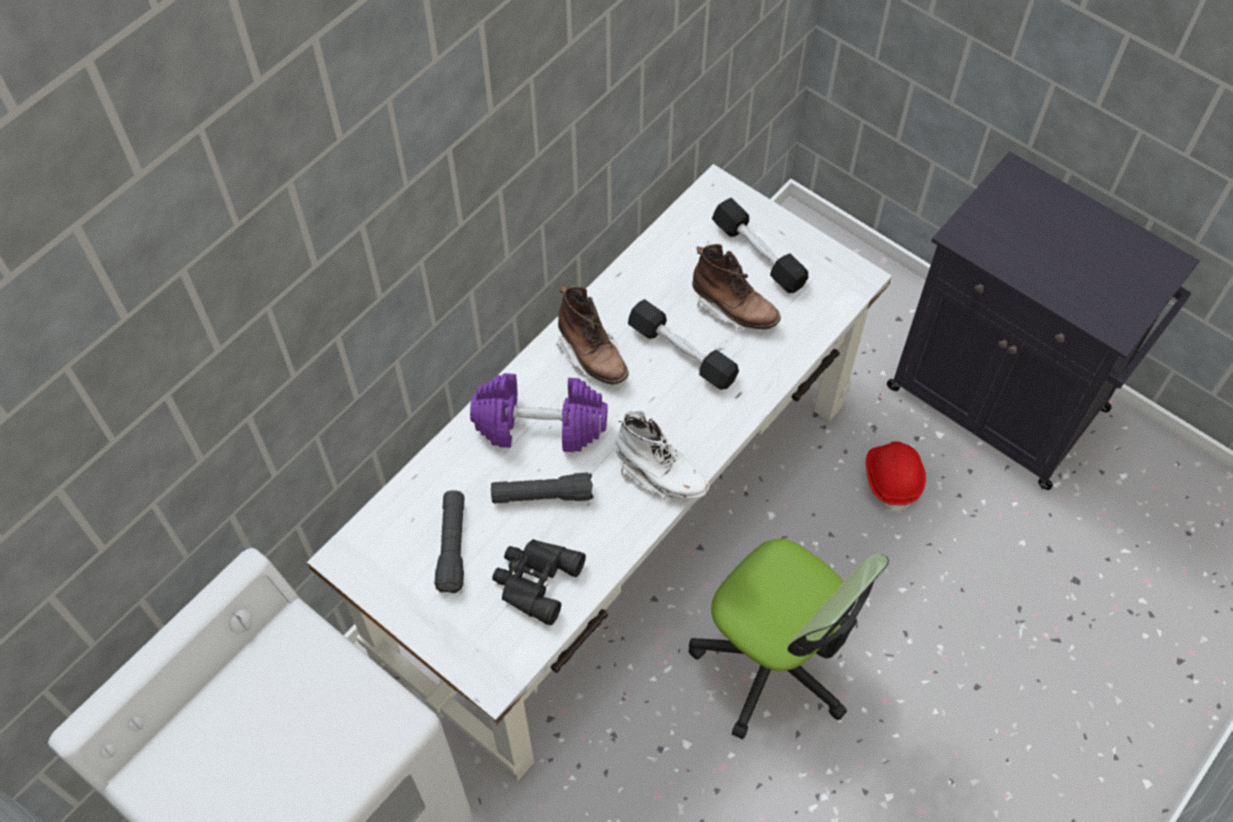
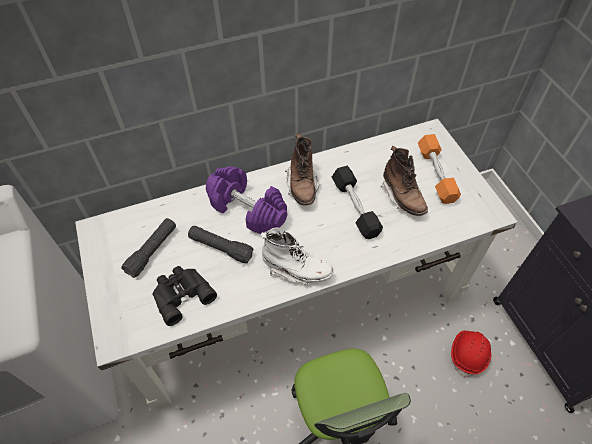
camera: 30 degrees right, 5 degrees down
white boot [615,410,709,500] -> white boot turned 45 degrees counterclockwise [261,227,334,286]
black dumbbell [712,198,808,293] -> orange dumbbell [418,134,461,204]

